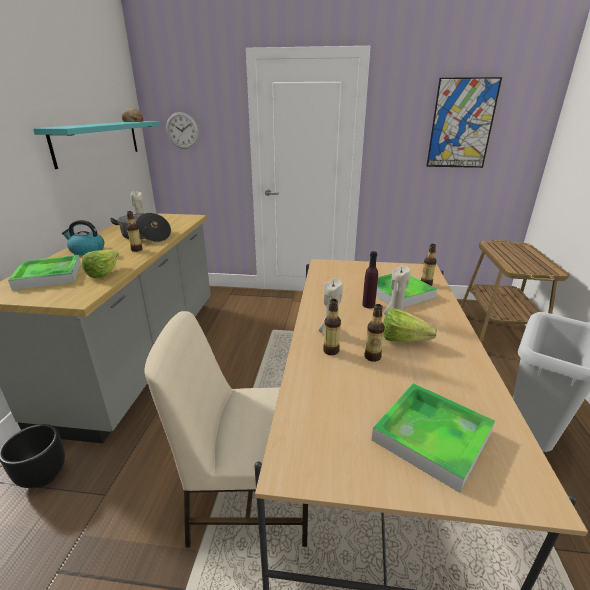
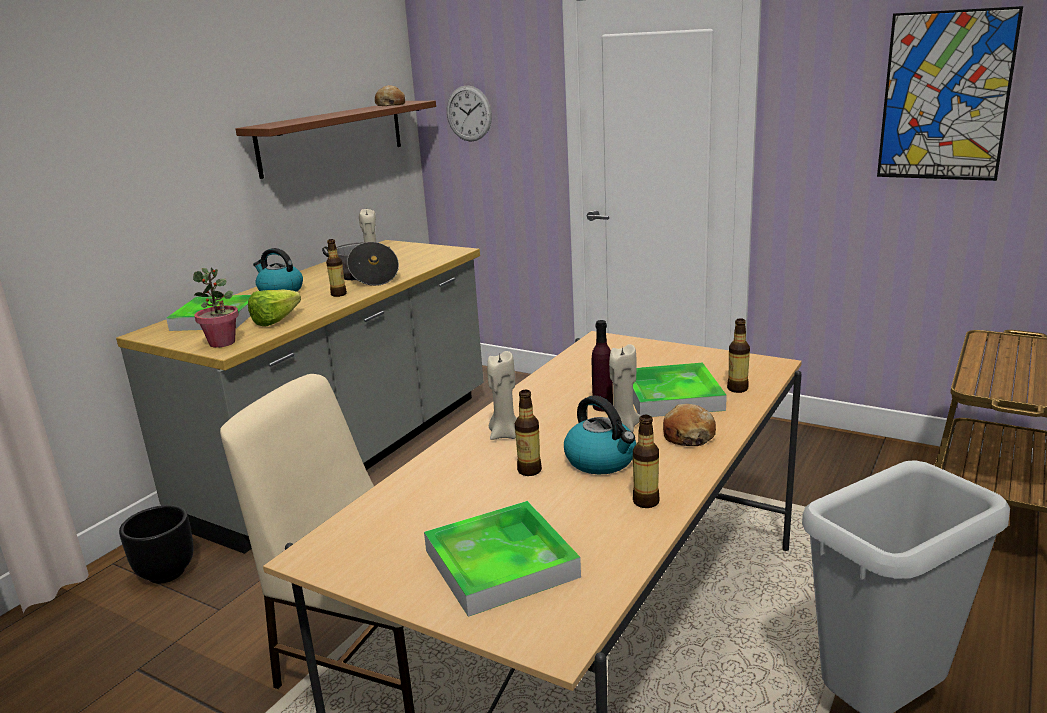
camera: 25 degrees right, 5 degrees down
turquoise shelf [33,121,161,169] -> brown shelf [236,101,436,179]
bottle [323,299,341,355] -> bottle moved to [633,415,659,508]
lettuce [383,308,437,342] -> kettle [564,395,636,474]
none -> potted plant [193,267,239,348]
none -> bread [663,404,716,446]

